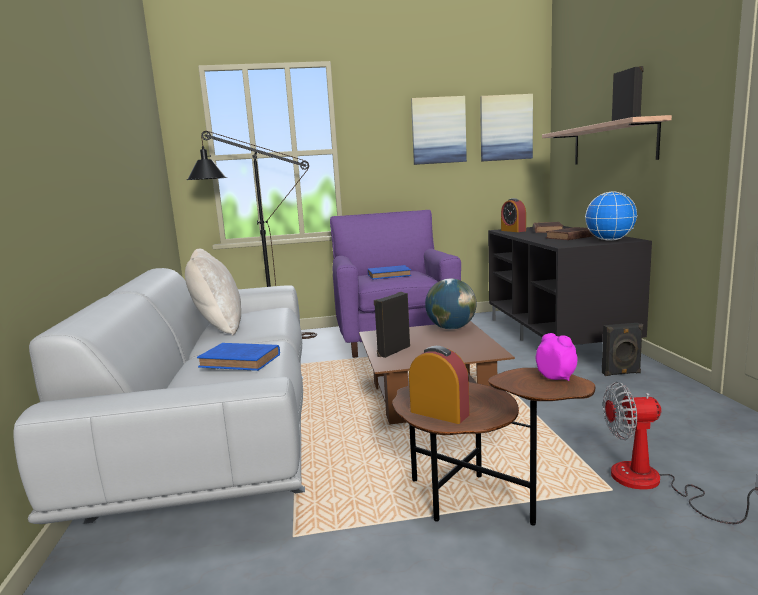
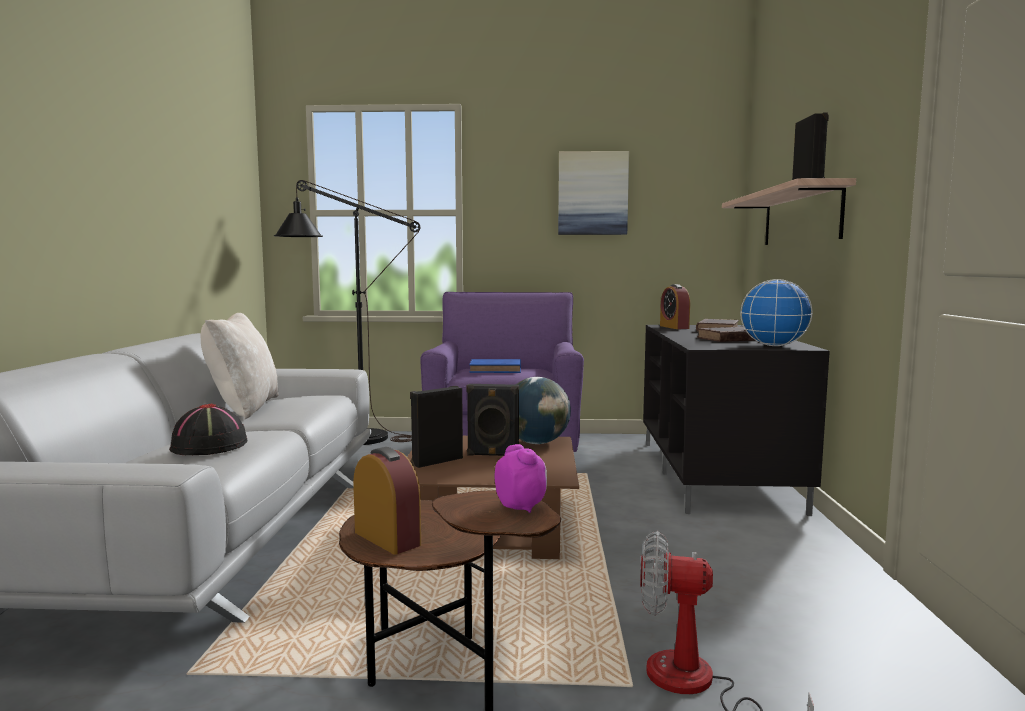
camera: 10 degrees right, 5 degrees down
blue book [197,343,280,371] -> black hat [169,404,247,455]
picture [480,94,533,162] -> none
black speaker [602,323,643,376] -> black speaker moved to [467,384,519,456]

